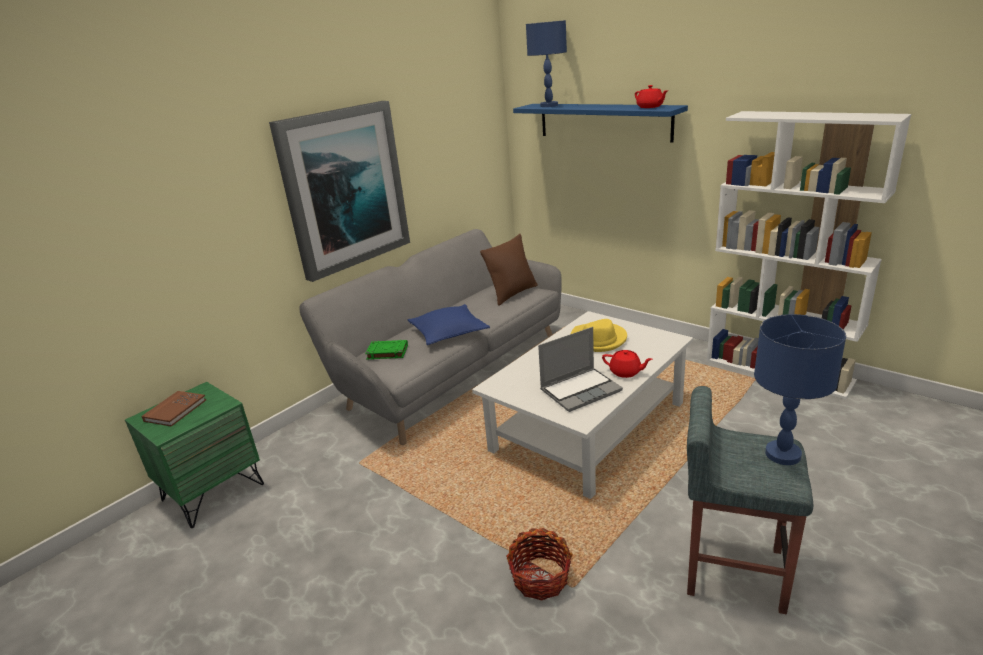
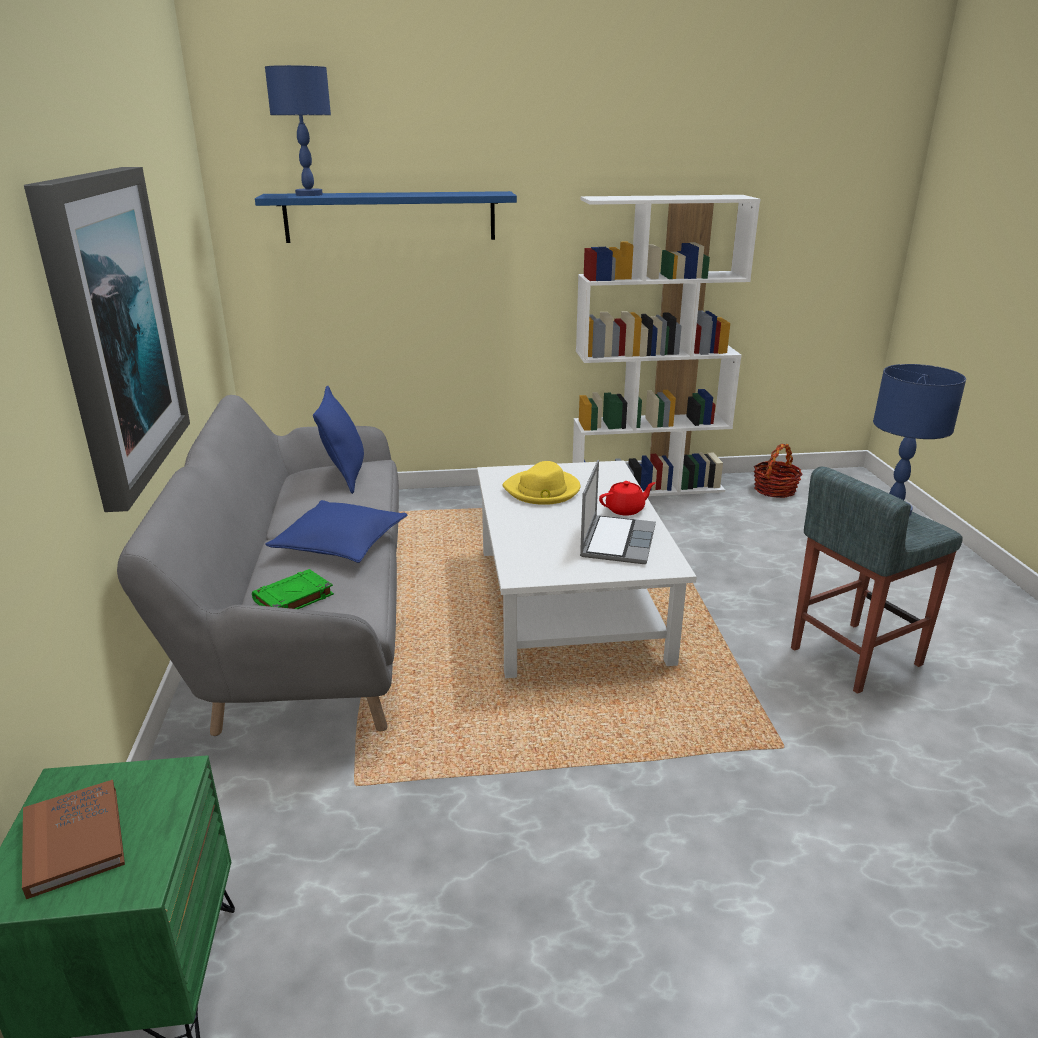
camera: 50 degrees left, 0 degrees up
brown pillow [480,234,538,306] -> blue pillow [313,385,364,494]
basket [506,528,573,601] -> basket moved to [754,444,803,498]
red teapot [635,85,669,108] -> none

